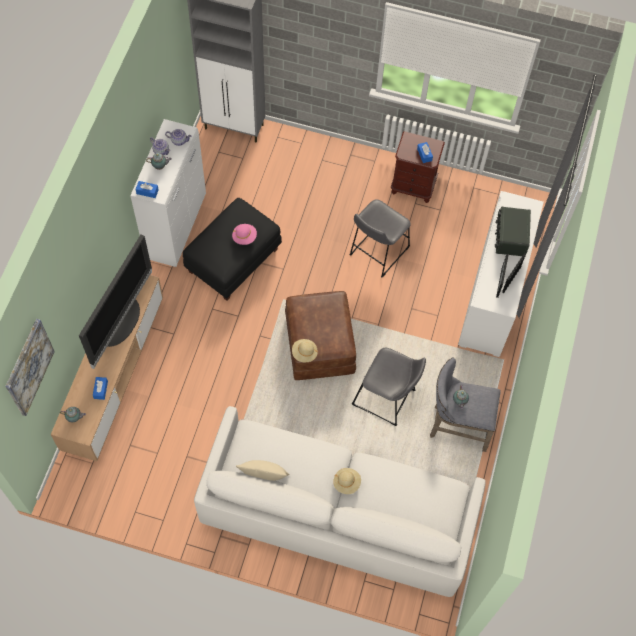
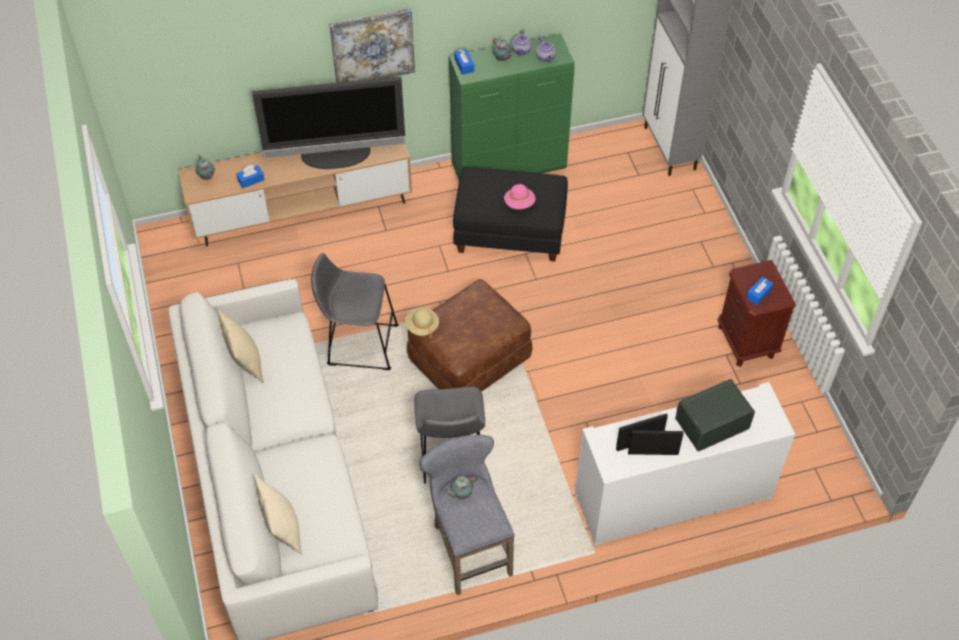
camera: 60 degrees right, 10 degrees down
picture [5,319,55,416] -> picture moved to [329,8,415,83]
white cabinet [130,119,206,267] -> green cabinet [449,34,575,181]
beige hat [333,468,361,494] -> none
grey stool [349,200,411,278] -> grey stool moved to [311,253,399,370]
none -> beige pillow [254,474,302,555]

